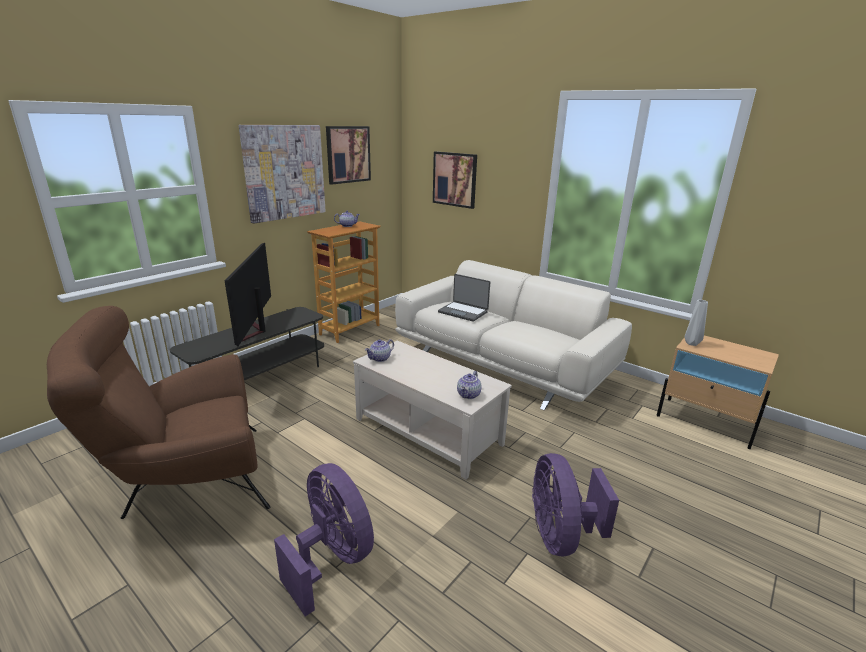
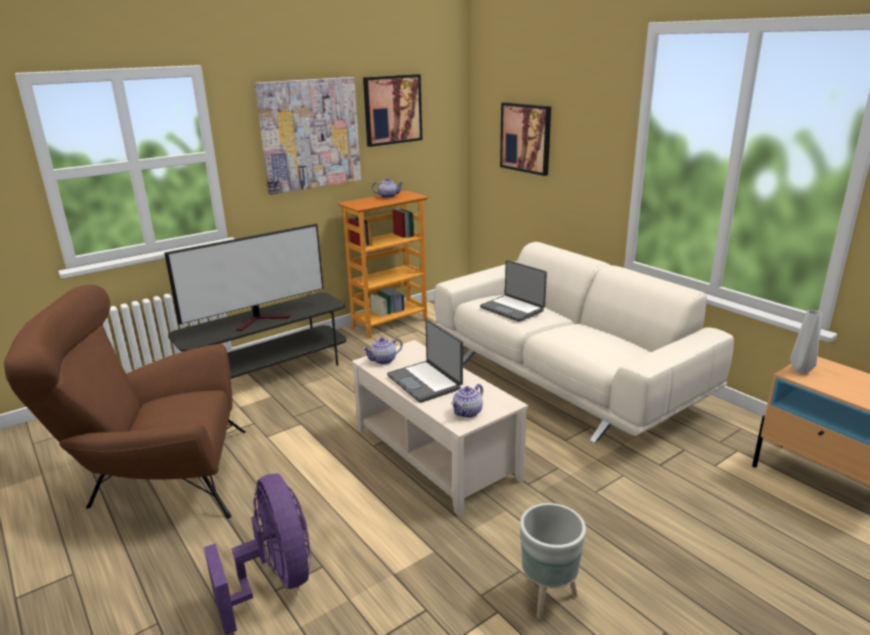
camera: 15 degrees right, 0 degrees up
television [225,243,271,346] -> television turned 135 degrees counterclockwise [164,224,323,331]
purple fan [532,453,619,557] -> grey planter [520,503,586,620]
none -> laptop [387,319,463,403]

